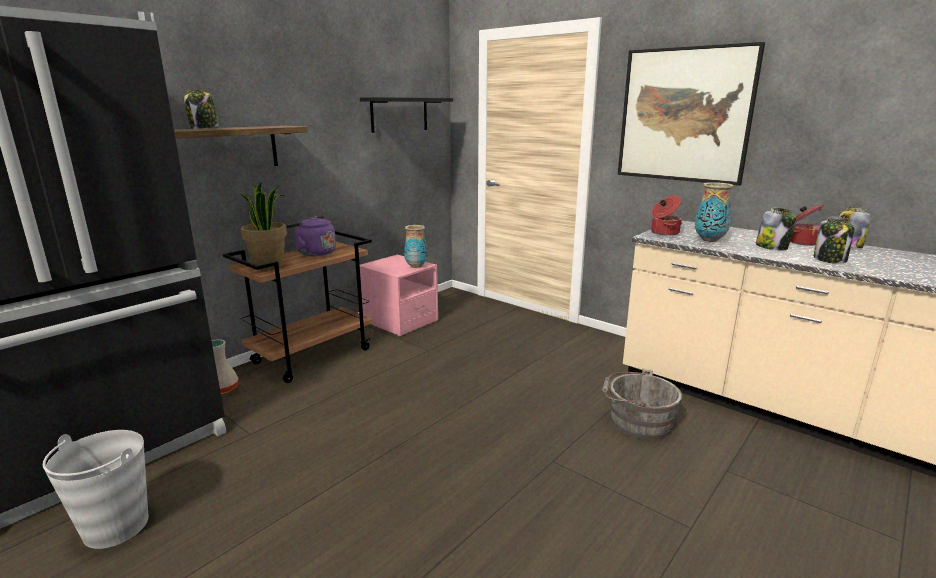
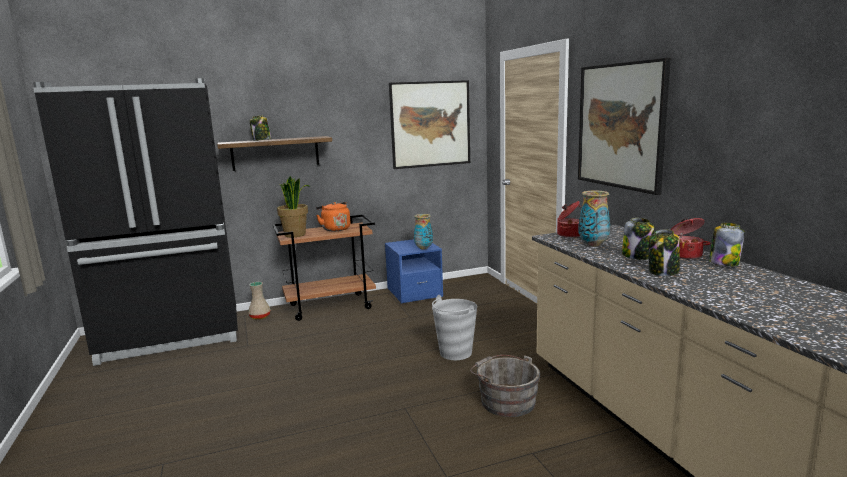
camera: 30 degrees right, 5 degrees down
grey bucket [43,430,149,549] -> grey bucket moved to [432,295,477,360]
purple kettle [286,216,336,256] -> orange kettle [316,202,350,231]
black shelf [360,97,453,133] -> picture [389,80,470,169]
pink nightstand [360,254,438,336] -> blue nightstand [385,239,443,304]

